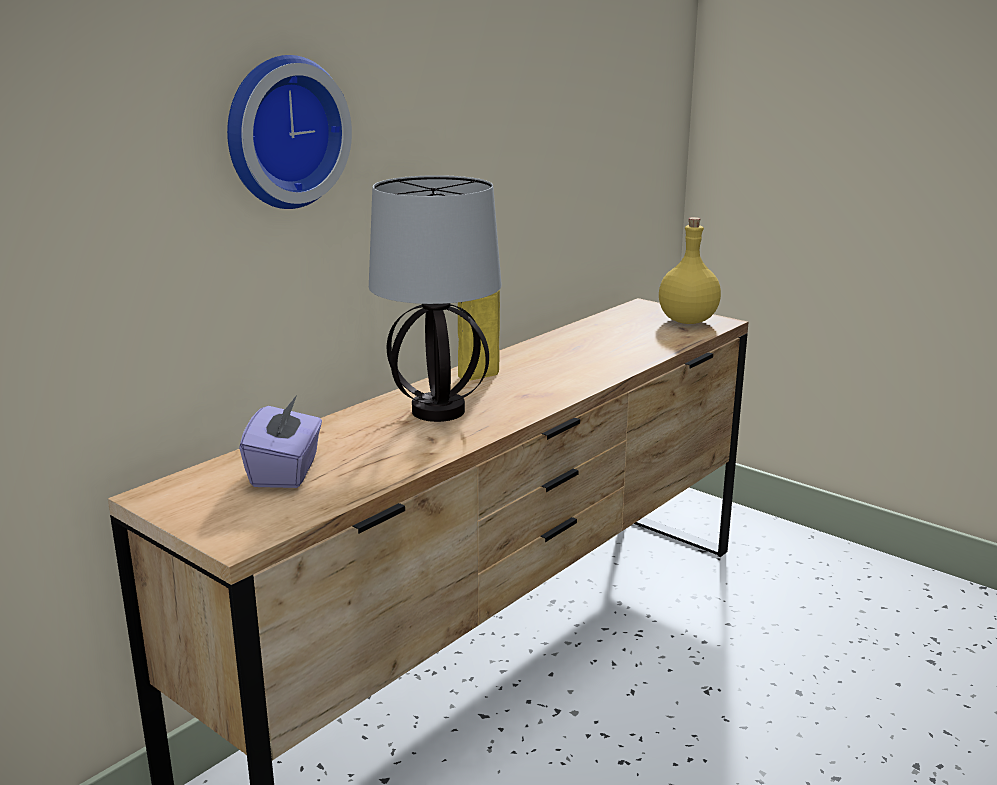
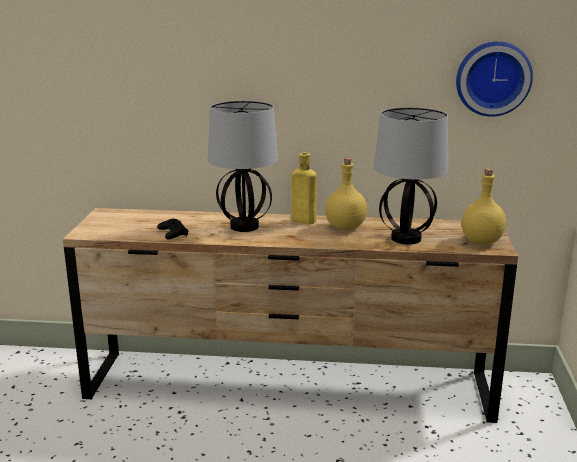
camera: 55 degrees right, 0 degrees up
wall clock [227,55,352,209] -> wall clock moved to [456,41,533,117]
purple tissue box [239,395,322,488] -> none
none -> black game controller [157,219,188,240]
none -> yellow bottle [325,158,367,230]
none -> table lamp [374,107,448,244]

